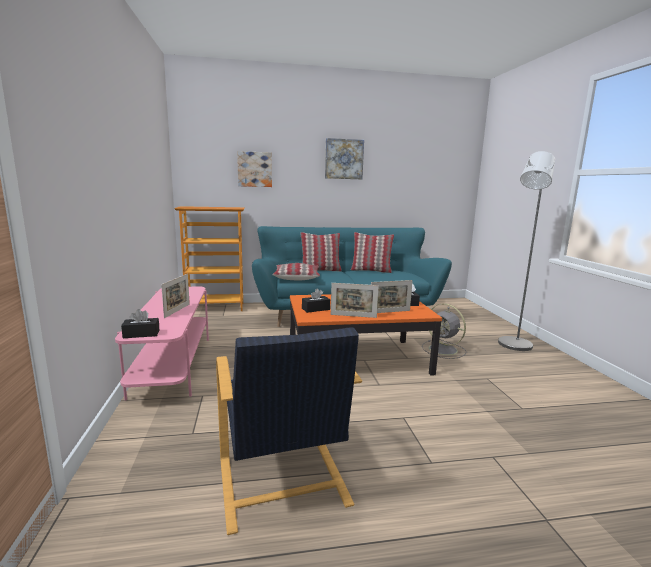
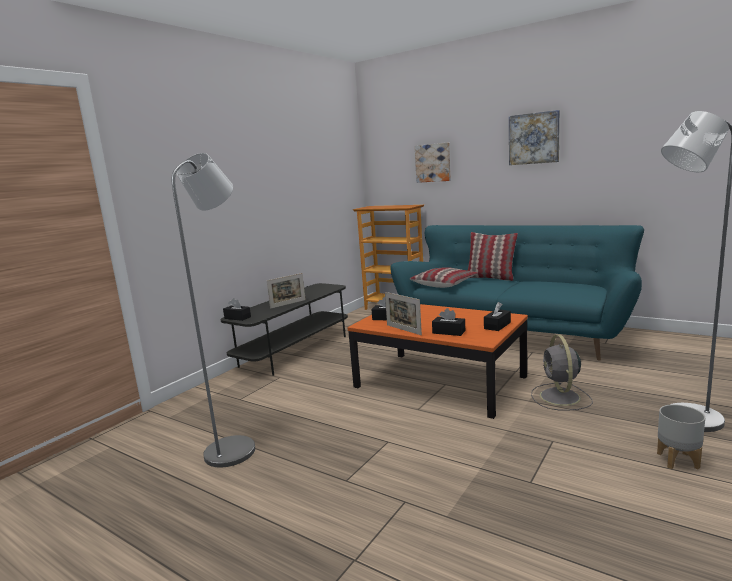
camera: 45 degrees right, 0 degrees up
pink tv stand [115,287,209,401] -> grey tv stand [221,283,348,376]
black armchair [216,327,362,535] -> grey floor lamp [172,153,255,468]
pillow [351,232,394,273] -> none
picture frame [371,280,413,313] -> black tissue box [432,308,465,336]
none -> grey planter [657,404,705,470]

